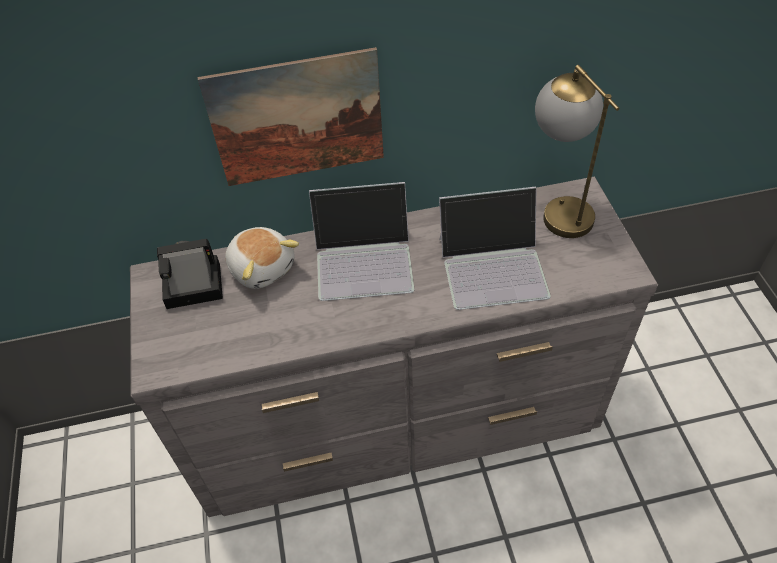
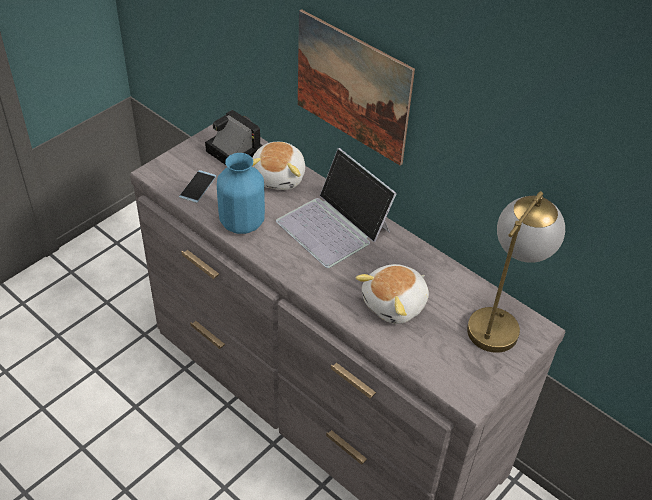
camera: 50 degrees right, 5 degrees down
laptop [439,187,551,310] -> plush toy [356,264,429,324]
none -> phone [179,170,216,203]
none -> blue vase [217,153,265,234]

